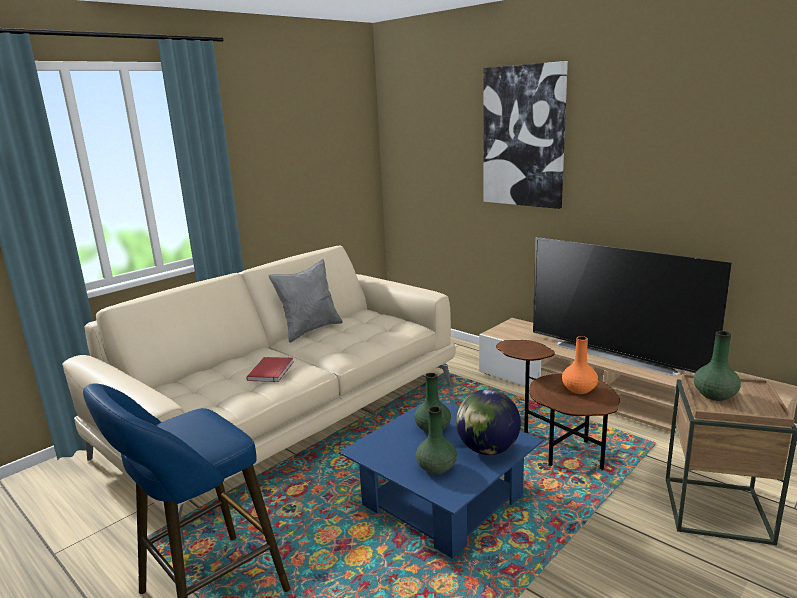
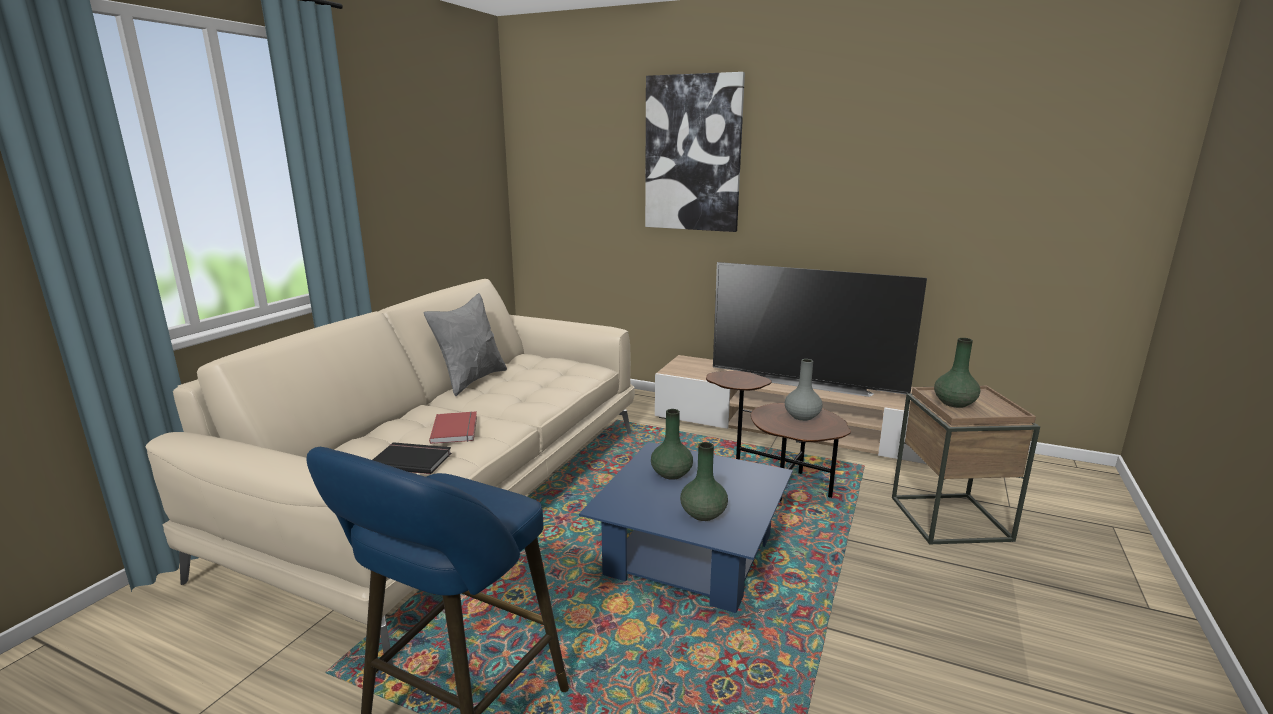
camera: 20 degrees left, 0 degrees up
globe [456,389,521,455] -> none
orange vase [562,336,598,394] -> grey vase [785,359,823,421]
none -> black book [373,442,451,474]

